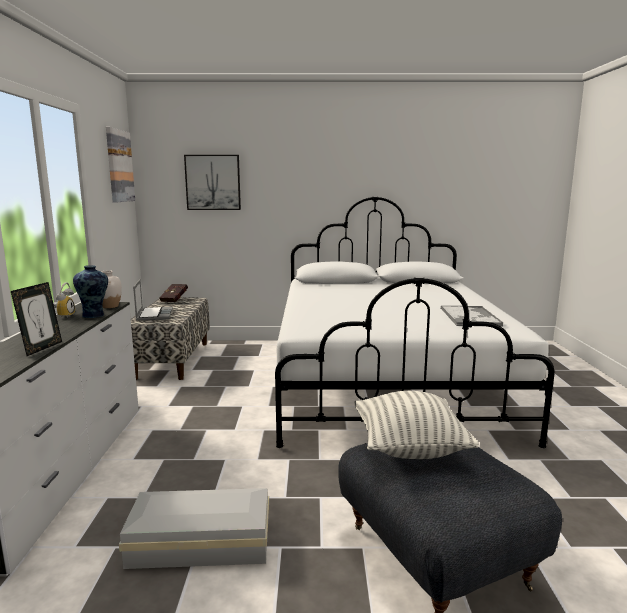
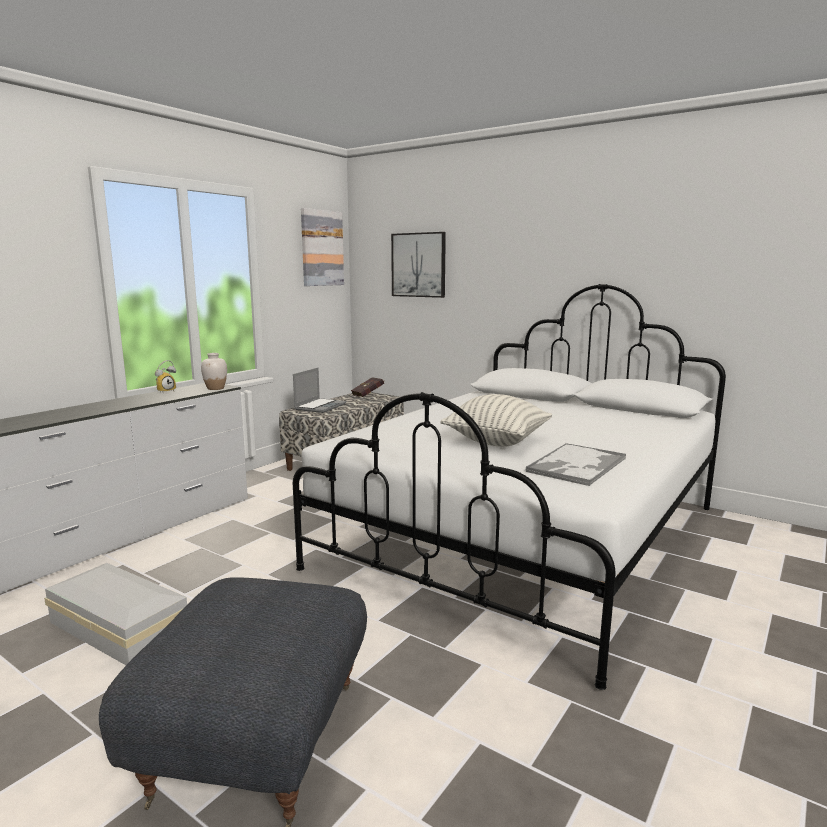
camera: 35 degrees right, 0 degrees up
picture frame [11,282,62,356] -> none
vase [73,265,108,318] -> none
pillow [354,391,479,459] -> pillow moved to [440,394,552,447]

